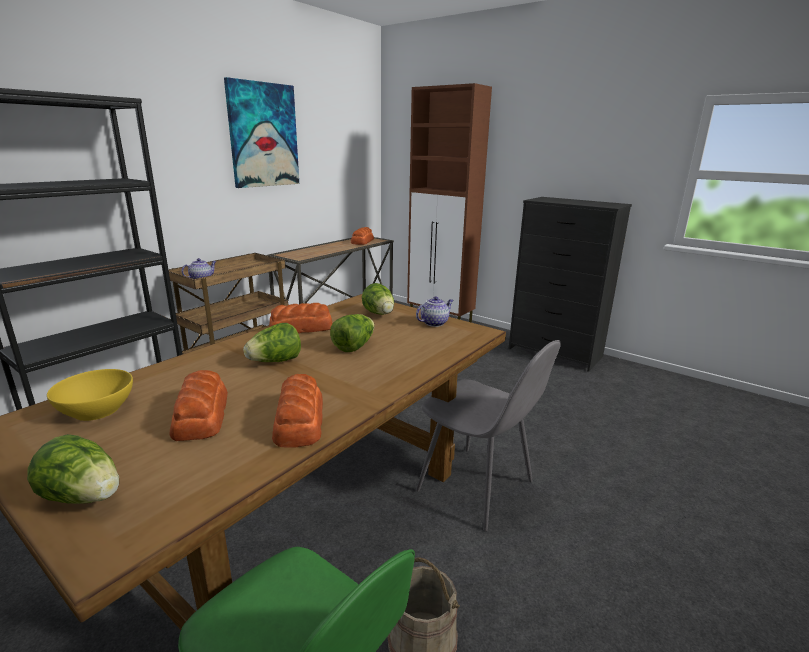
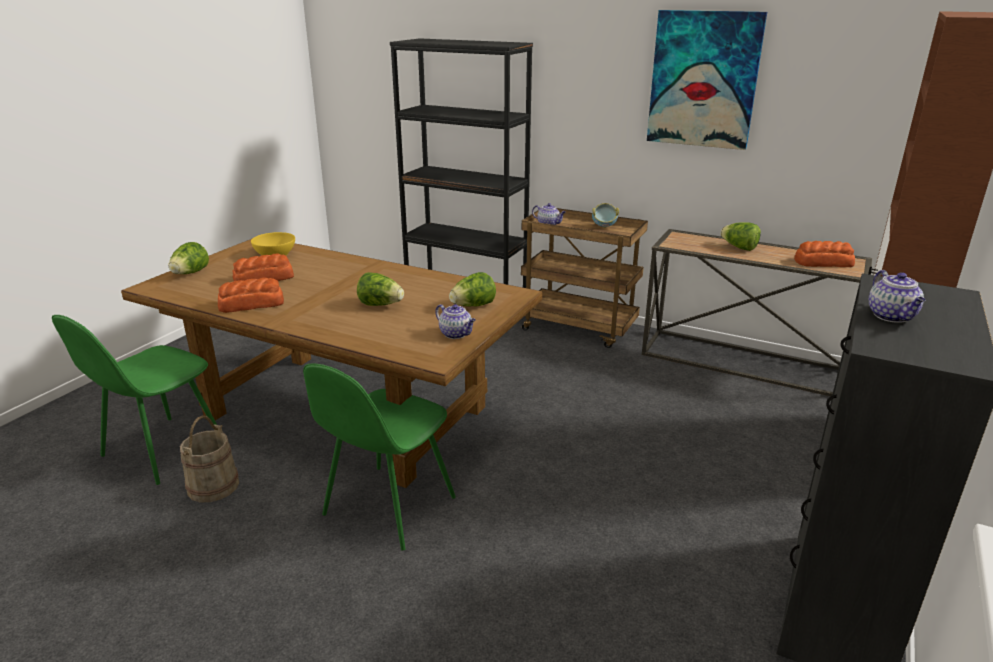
camera: 80 degrees right, 5 degrees up
lettuce [243,323,301,362] -> lettuce moved to [720,223,761,251]
bread [269,303,332,333] -> none
grey chair [416,340,561,531] -> green chair [303,364,456,551]
none -> bowl [592,203,619,228]
none -> teapot [869,270,925,323]

